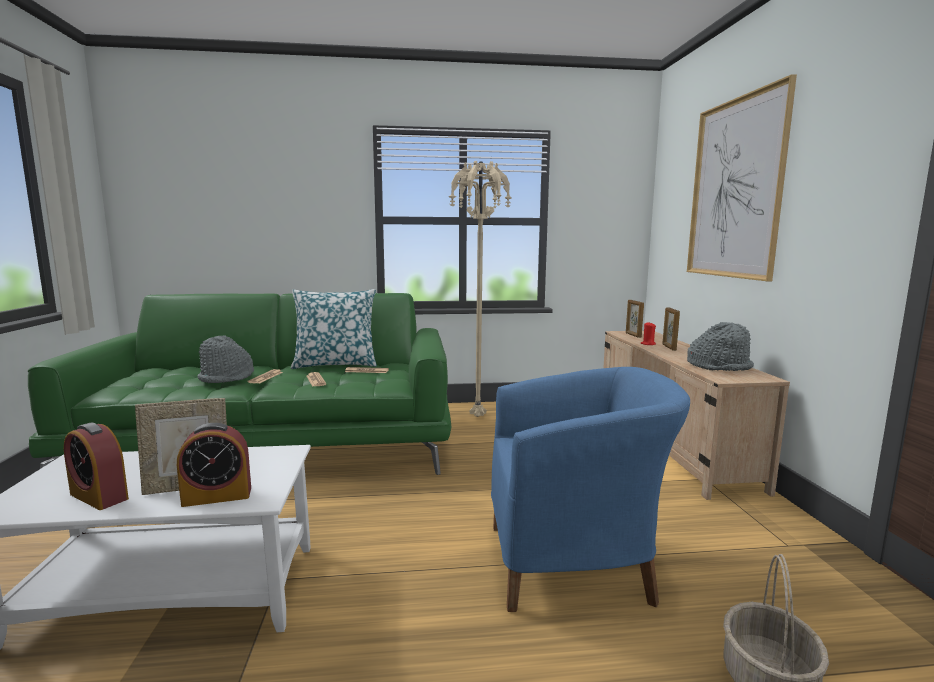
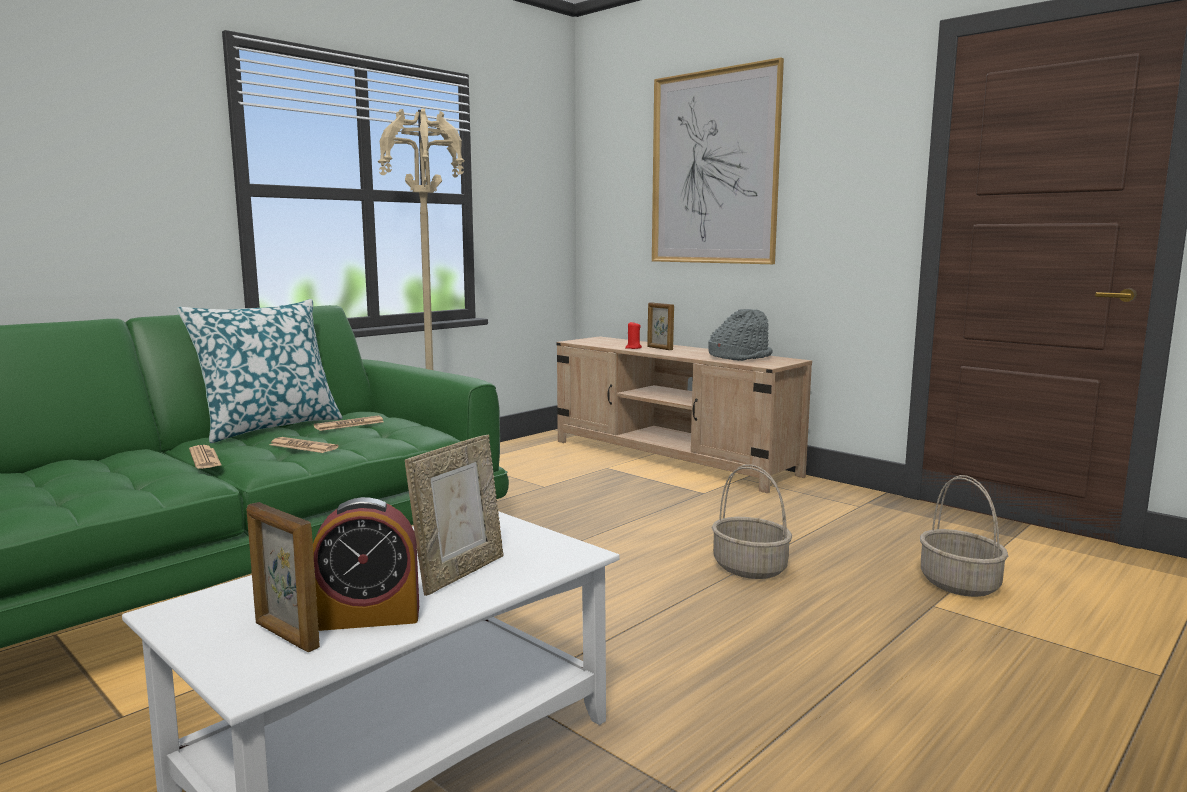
camera: 40 degrees left, 0 degrees up
alarm clock [177,423,251,507] -> none
grey hat [197,335,254,383] -> none
blue armchair [491,367,690,612] -> basket [712,464,792,579]
picture frame [626,300,644,338] -> picture frame moved to [247,502,320,652]

